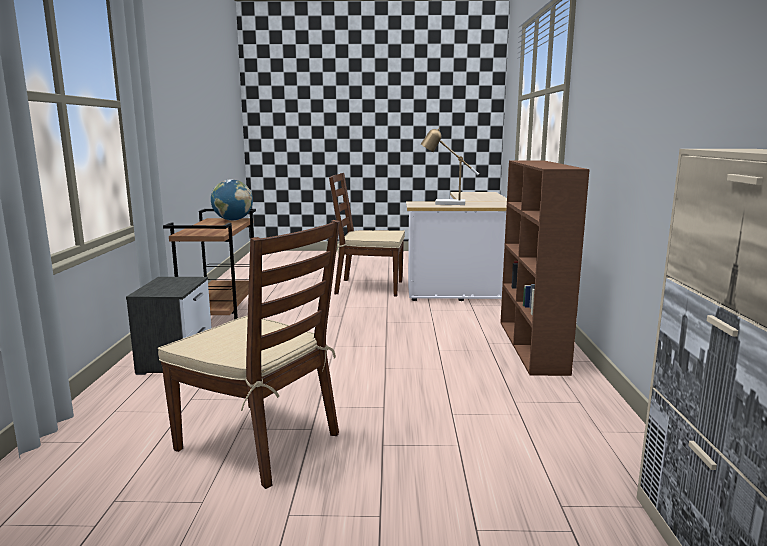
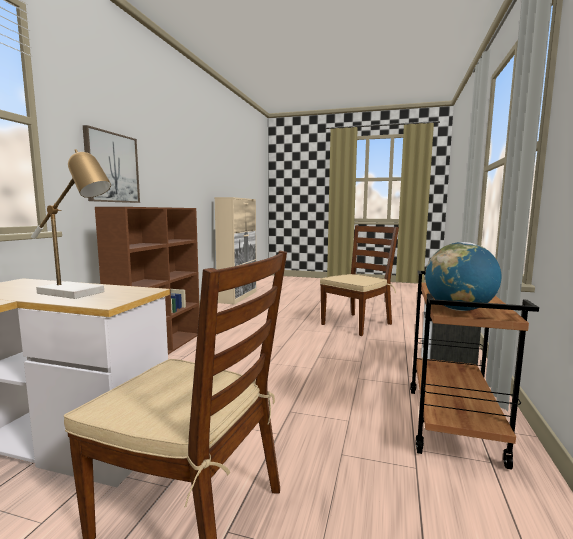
camera: 165 degrees left, 5 degrees down
brown chair [158,220,340,489] -> brown chair turned 90 degrees clockwise [320,225,399,336]
none -> picture [83,125,140,203]

